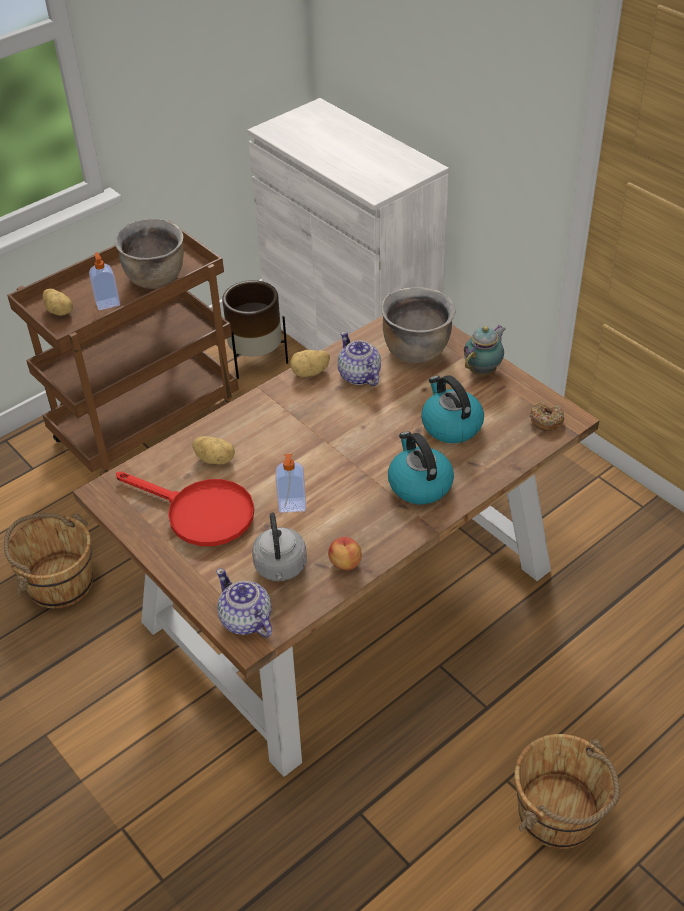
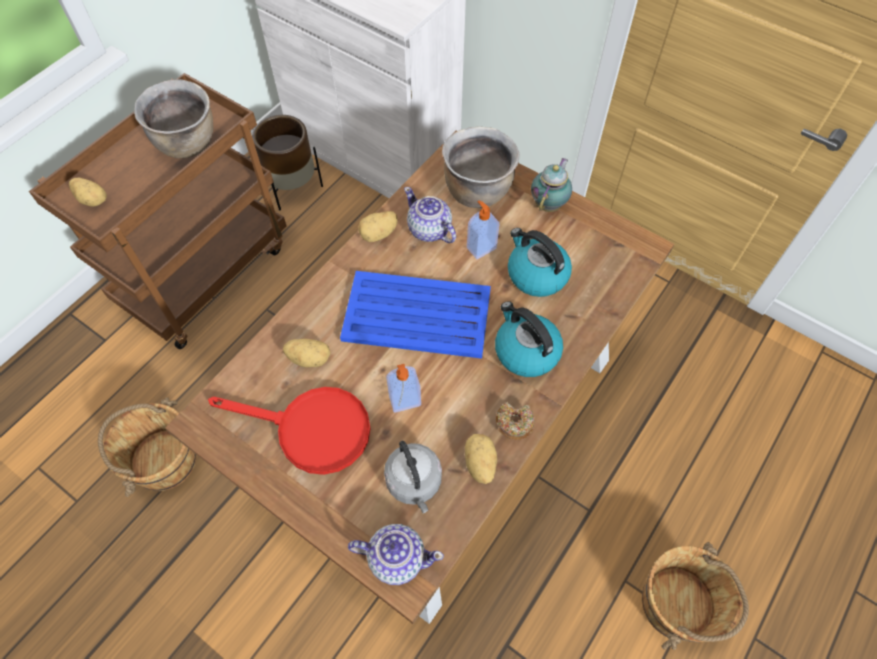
camera: 15 degrees left, 15 degrees up
soap dispenser [89,252,120,310] -> soap dispenser moved to [467,200,499,259]
teapot [216,568,272,638] -> teapot turned 150 degrees clockwise [348,524,444,585]
apple [328,537,362,570] -> potato [465,434,497,484]
donut [530,401,564,431] -> donut moved to [496,402,535,440]
none -> blue tray [340,271,491,359]

